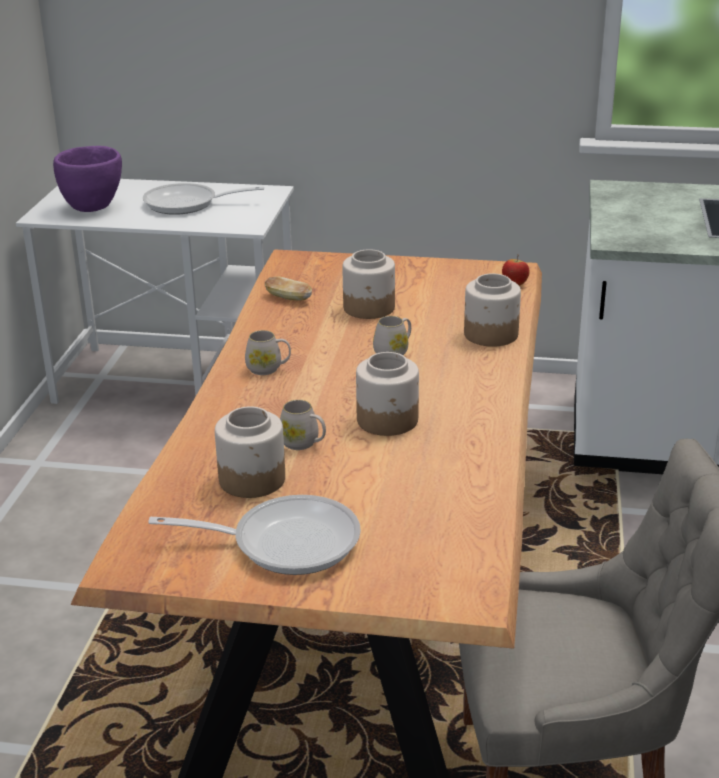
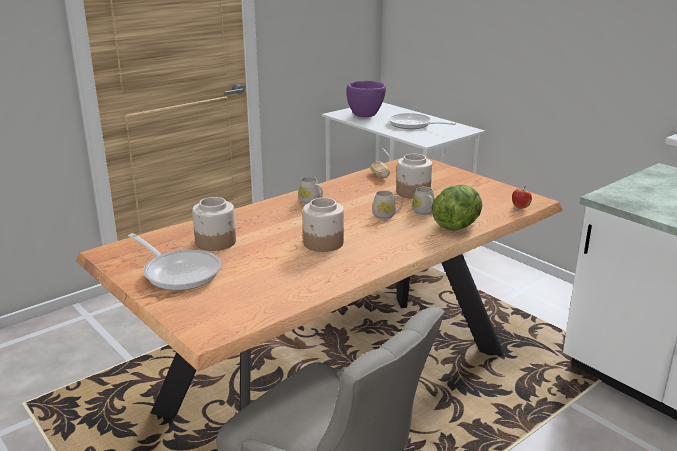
camera: 40 degrees right, 5 degrees down
white mug [280,400,326,450] -> white mug moved to [412,187,435,215]
jar [464,273,521,347] -> lettuce [432,185,482,230]

